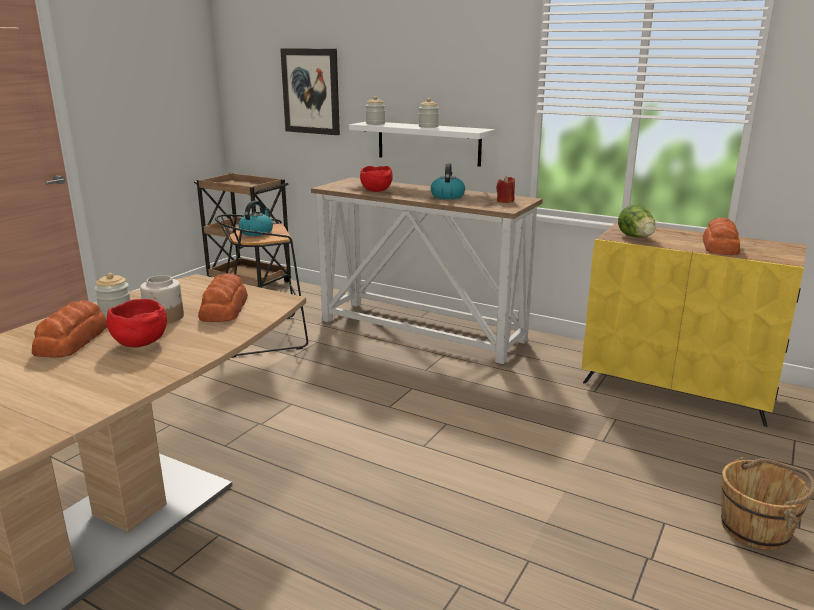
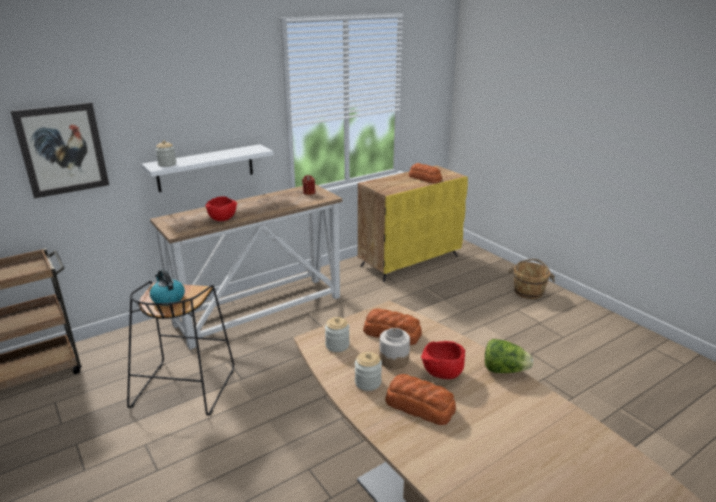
camera: 65 degrees left, 5 degrees up
jar [419,98,439,128] -> jar moved to [325,317,350,352]
kettle [431,163,465,199] -> none
lettuce [618,205,655,238] -> lettuce moved to [485,339,533,373]

